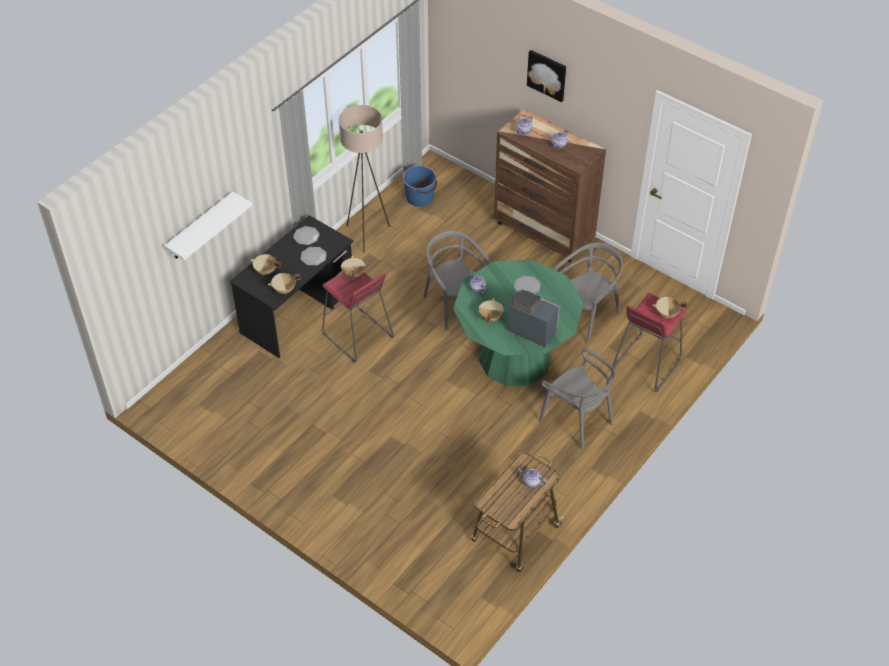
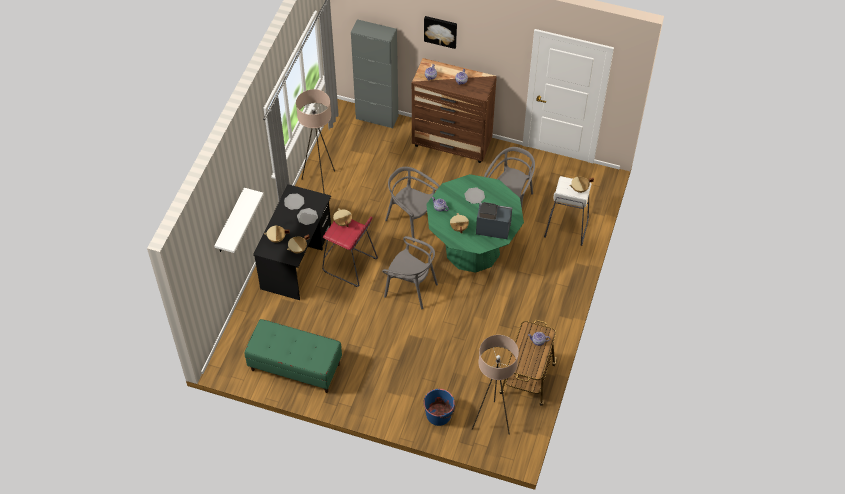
camera: 20 degrees left, 5 degrees up
blue bucket [403,165,437,207] -> blue bucket moved to [424,389,455,426]
grey chair [539,348,616,449] -> grey chair moved to [382,236,438,309]
red stool [612,293,686,392] -> white stool [544,176,591,246]
none -> green bench [245,319,342,393]
none -> grey cabinet [351,19,398,129]
none -> beige floor lamp [472,335,519,435]

